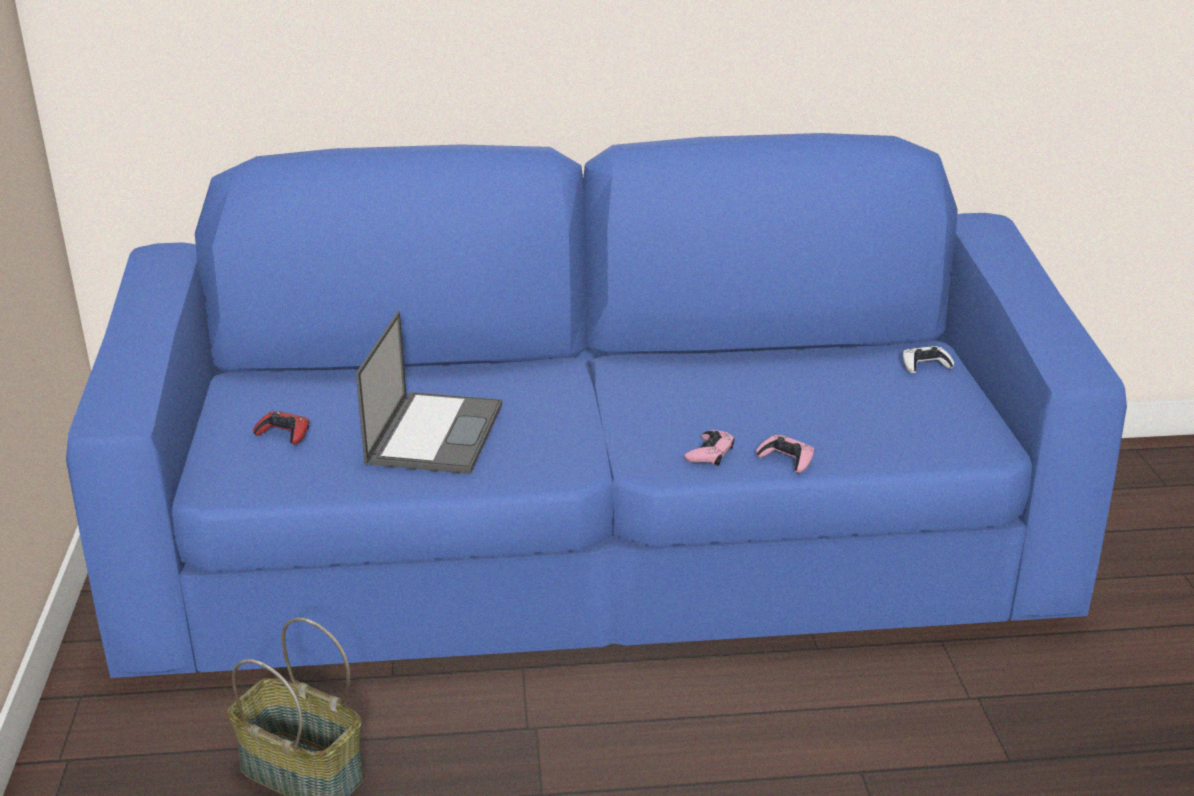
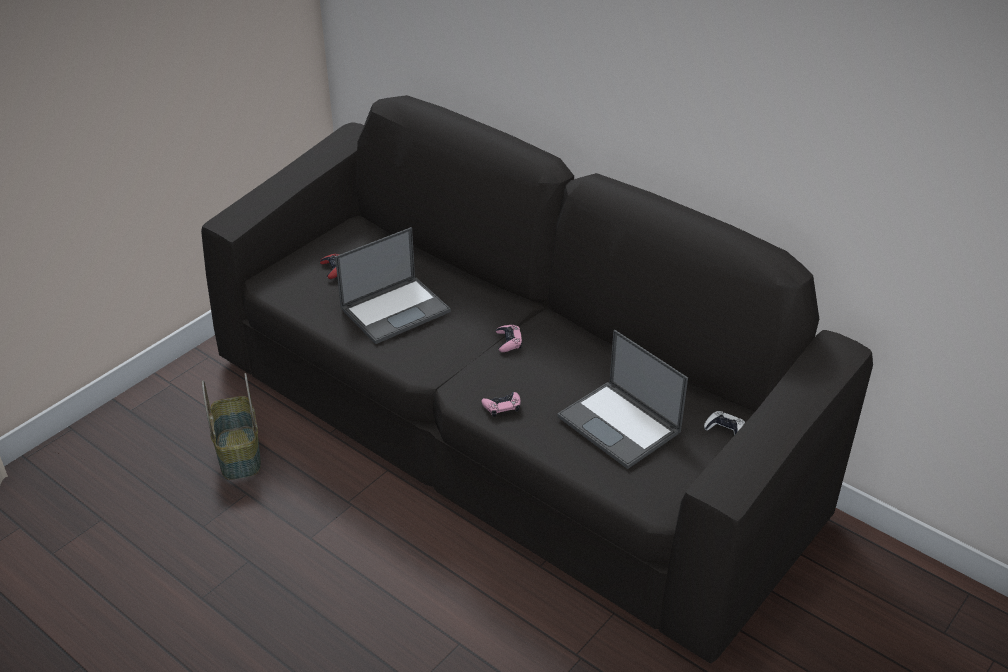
camera: 45 degrees right, 10 degrees up
blue sofa [66,133,1127,678] -> black sofa [201,95,873,664]
pink game controller [756,435,814,473] -> pink game controller moved to [496,325,522,352]
none -> laptop [557,330,688,469]

